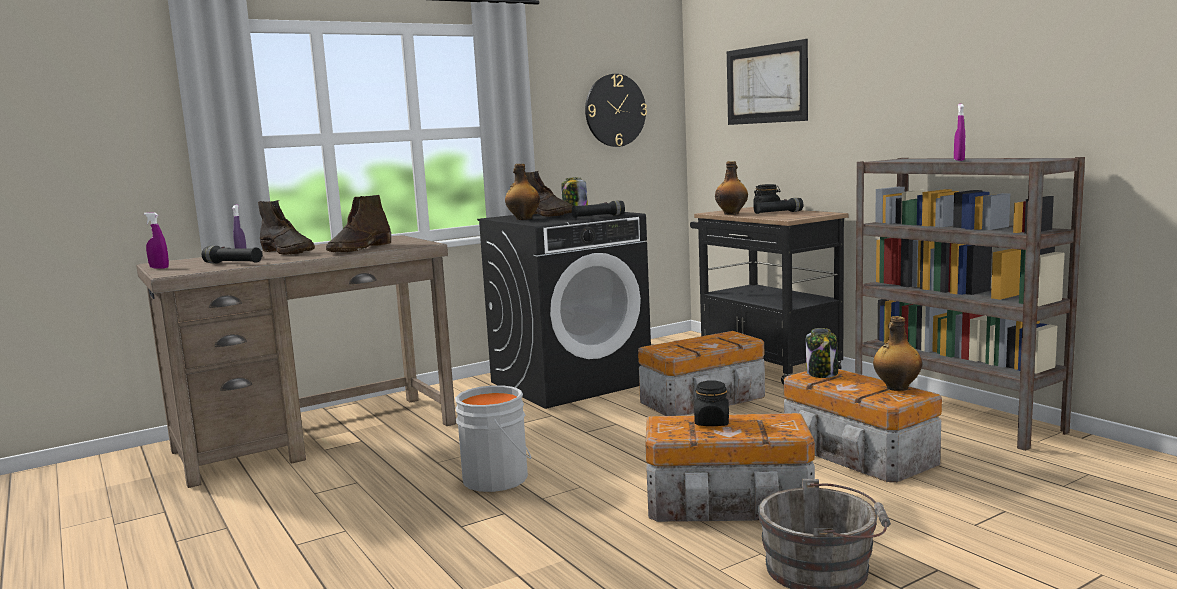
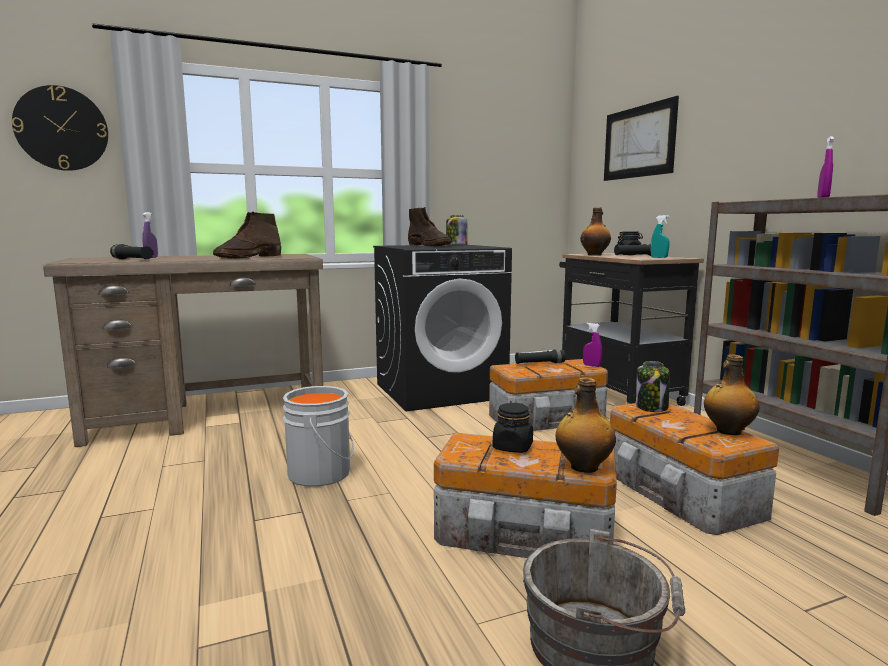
camera: 10 degrees right, 0 degrees up
purple spray bottle [144,212,169,269] -> purple spray bottle moved to [583,323,602,367]
brown boot [258,200,315,255] -> none
bottle [505,164,540,220] -> bottle moved to [556,378,616,473]
black flashlight [572,200,625,218] -> black flashlight moved to [515,349,566,364]
wall clock [585,74,647,147] -> wall clock moved to [12,85,108,171]
none -> turquoise spray bottle [651,215,670,258]

